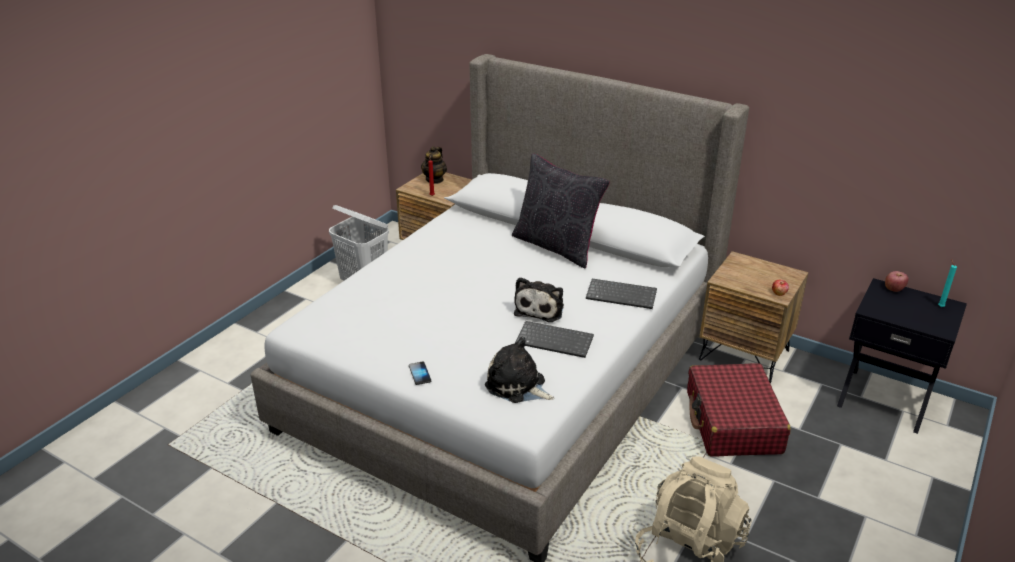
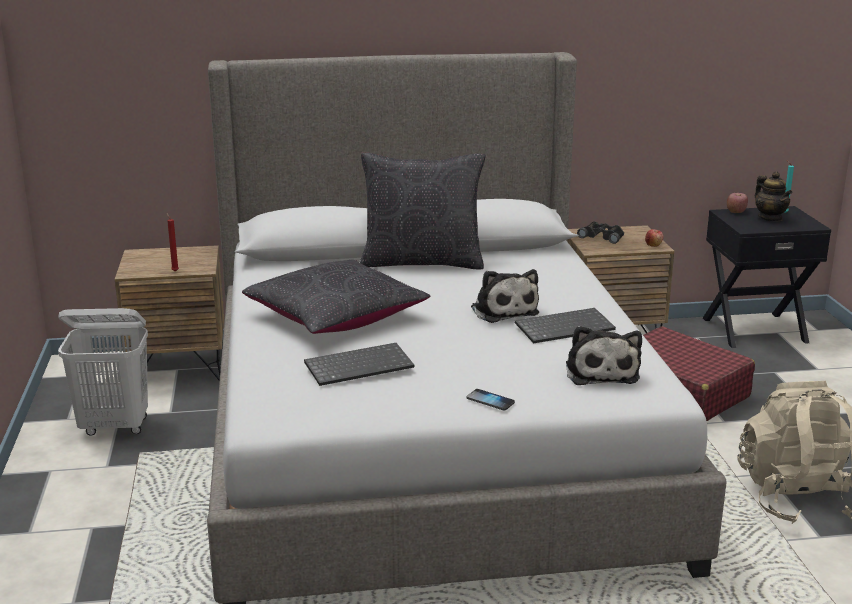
camera: 40 degrees left, 10 degrees down
teapot [421,146,447,184] -> teapot moved to [755,171,792,222]
plush toy [485,337,554,403] -> plush toy turned 90 degrees counterclockwise [566,326,642,385]
keyboard [586,279,657,309] -> keyboard moved to [304,343,414,386]
none -> black pillow [242,260,430,334]
none -> black binoculars [577,221,624,244]

